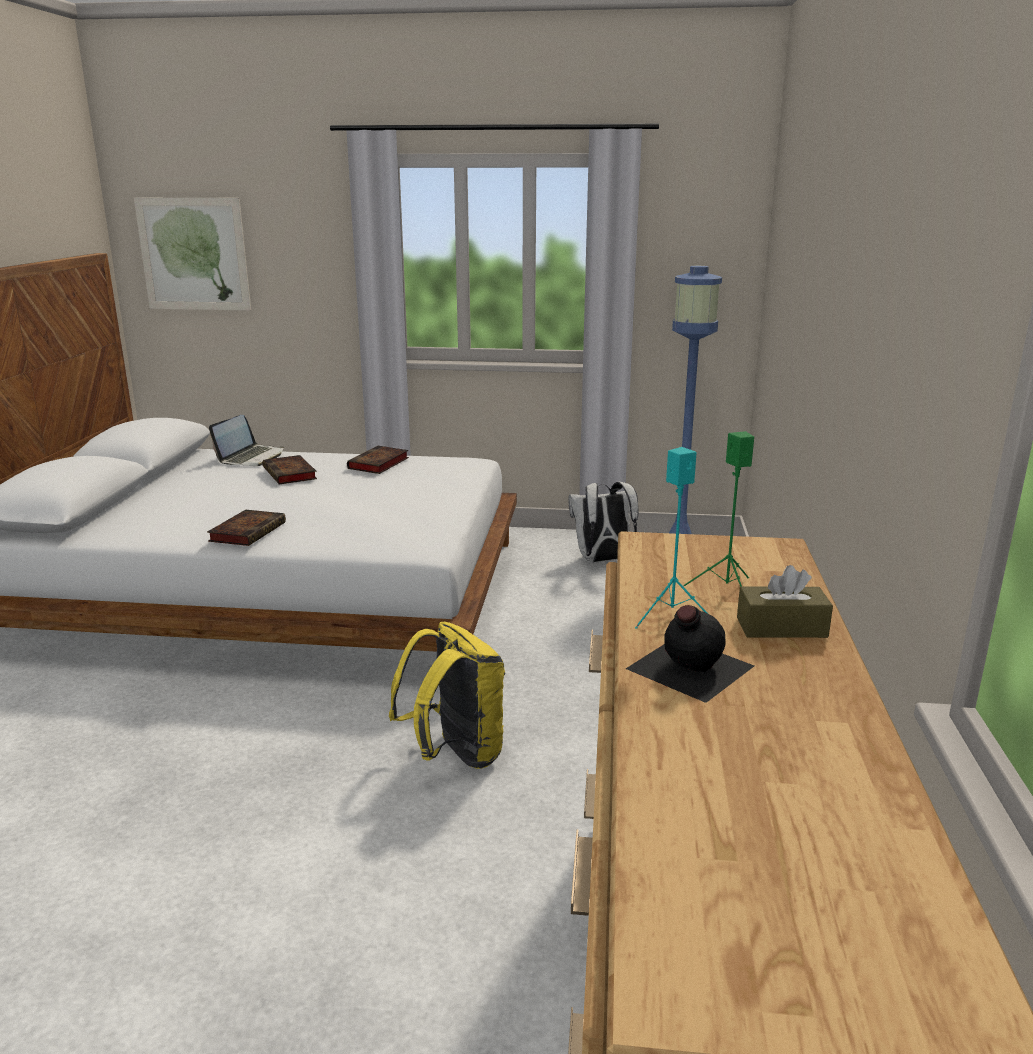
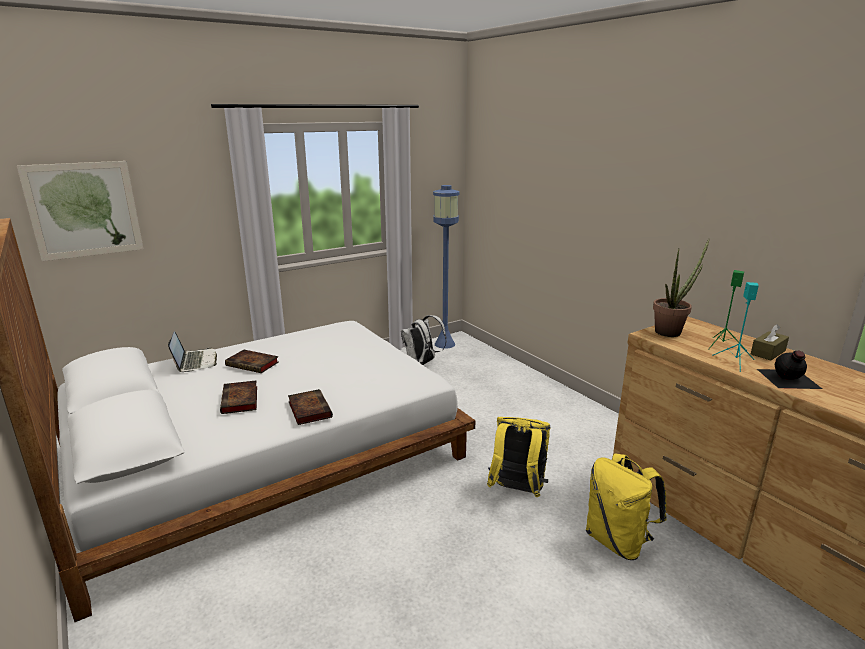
camera: 40 degrees left, 0 degrees up
book [347,446,409,474] -> book moved to [220,380,257,414]
none -> yellow backpack [586,453,667,560]
none -> potted plant [653,238,710,337]

